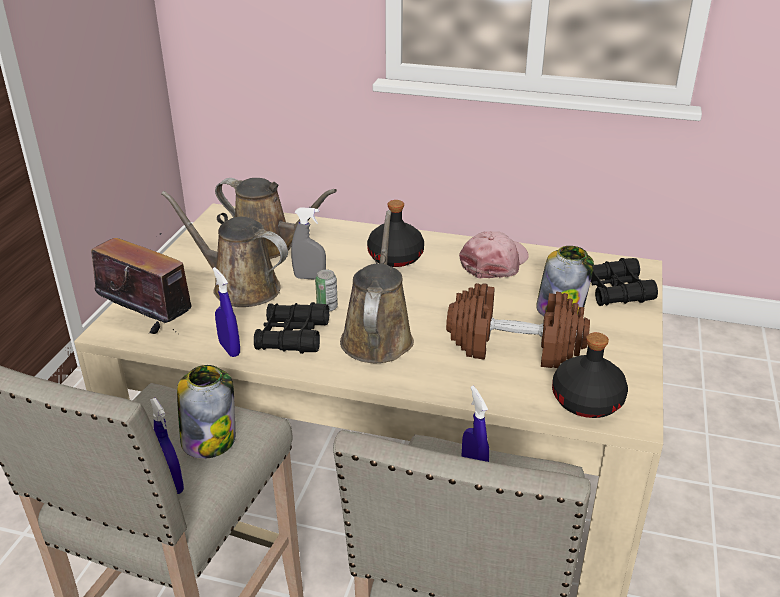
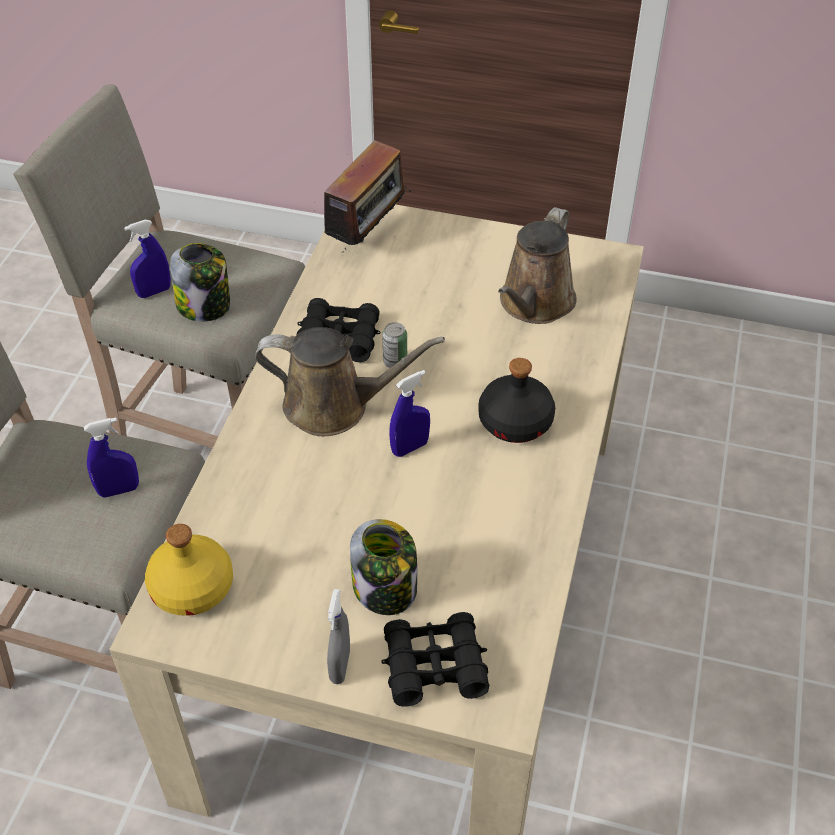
camera: 90 degrees right, 15 degrees up
brown watering can [161,191,288,307] -> none
blue spray bottle [213,267,240,357] -> blue spray bottle moved to [389,370,430,457]
grey spray bottle [291,207,326,280] -> grey spray bottle moved to [327,589,350,684]
brown dumbbell [446,283,590,368] -> none
pink cap [459,231,529,278] -> none
black bottle [552,332,628,418] -> yellow bottle [145,524,233,616]

